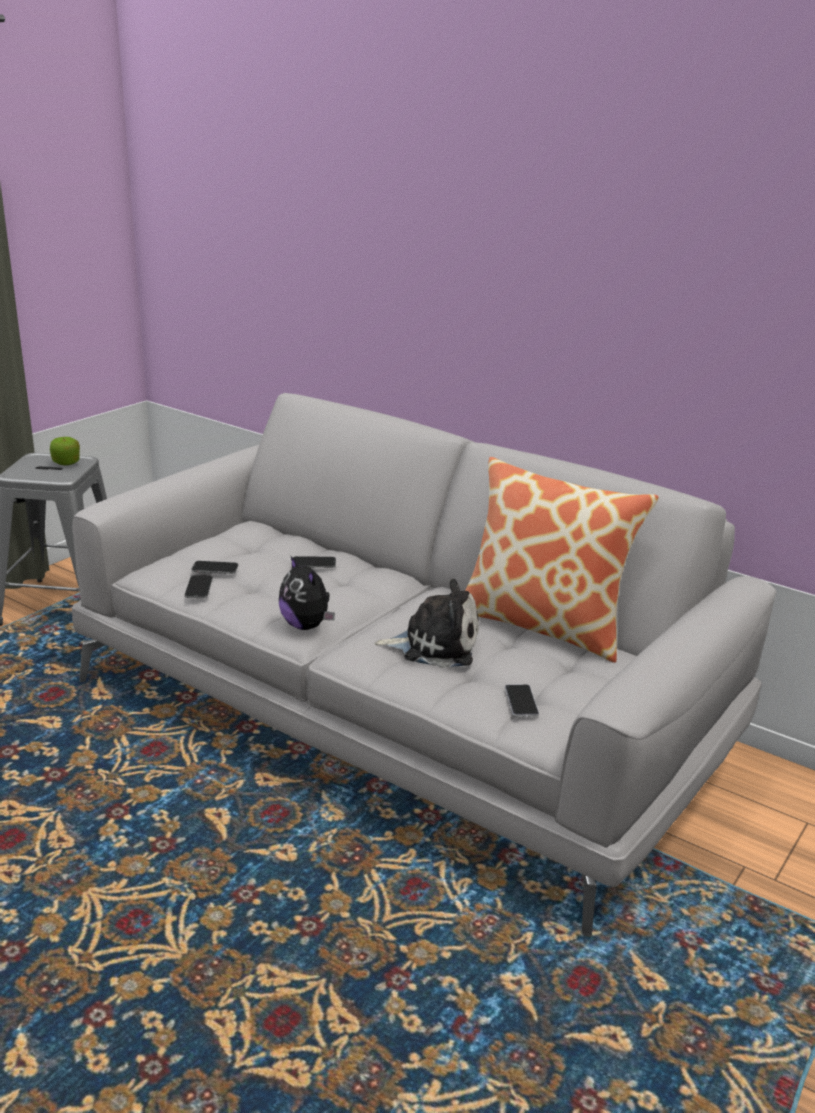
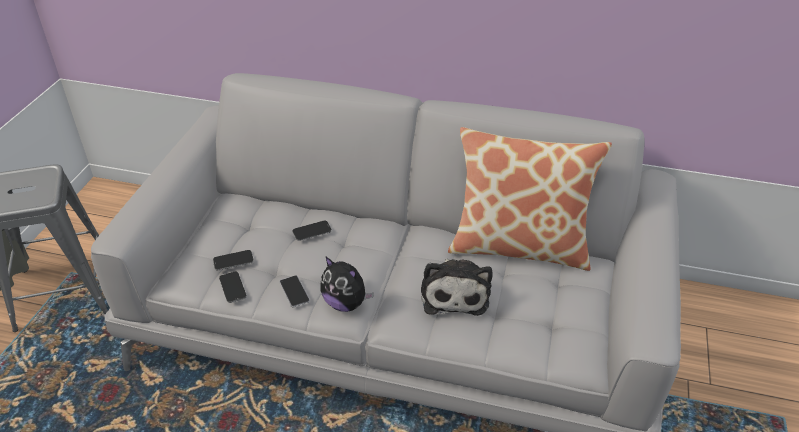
camera: 20 degrees left, 15 degrees up
apple [50,437,80,465] -> none
plush toy [375,579,479,668] -> plush toy turned 105 degrees clockwise [421,259,493,316]
phone [505,685,539,717] -> phone moved to [279,275,310,308]

